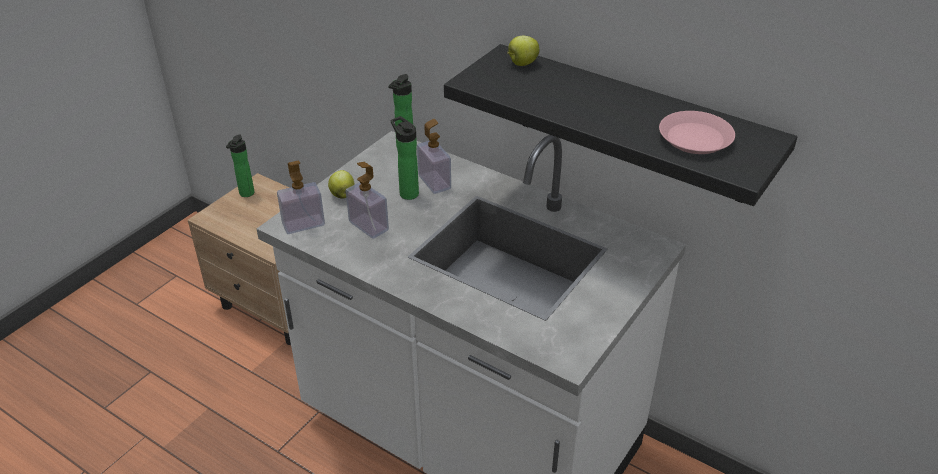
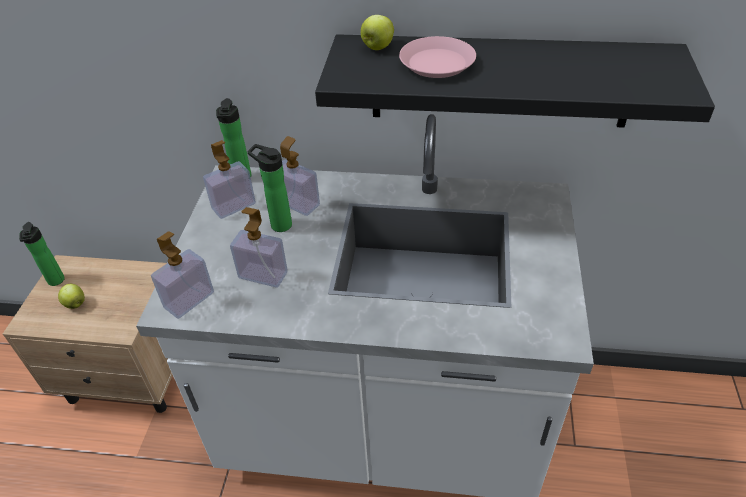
camera: 25 degrees left, 5 degrees up
apple [328,170,355,199] -> apple moved to [58,284,85,309]
pink plate [659,111,735,154] -> pink plate moved to [399,36,476,78]
none -> soap dispenser [203,140,256,219]

